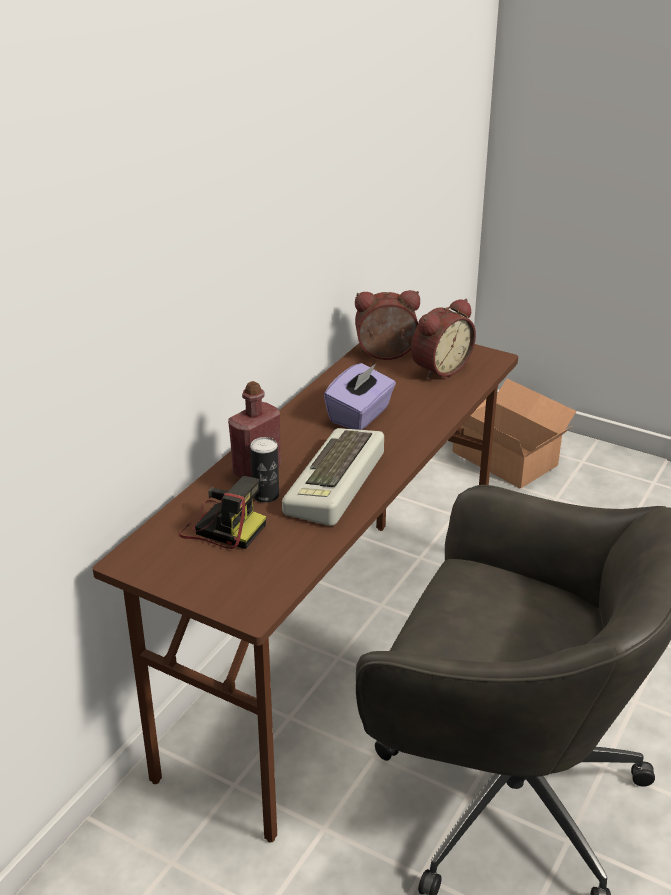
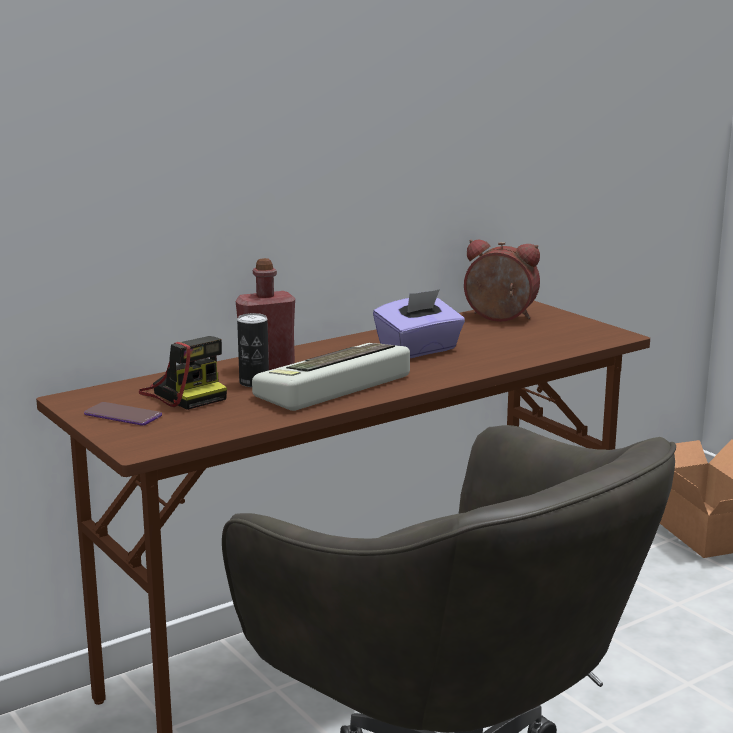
camera: 25 degrees right, 15 degrees down
alarm clock [411,299,476,380] -> none
none -> phone [84,402,162,426]

